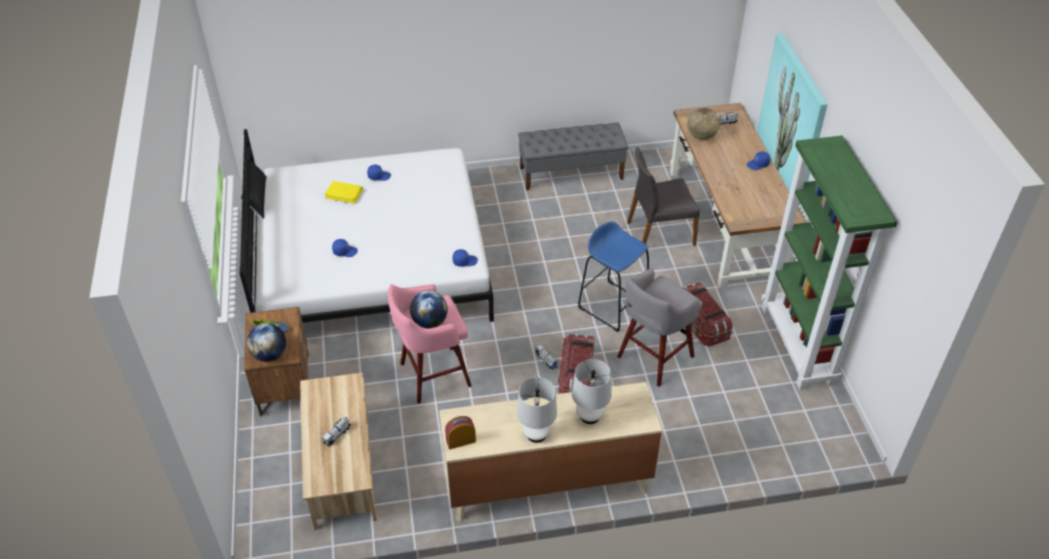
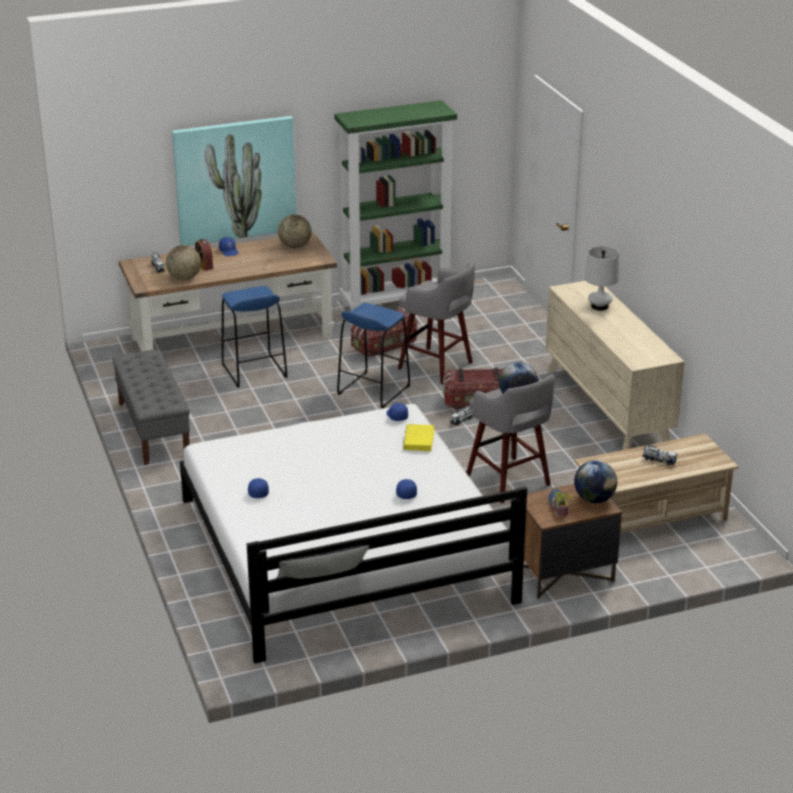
camera: 100 degrees left, 15 degrees down
yellow book [324,181,363,204] -> yellow book moved to [403,424,435,451]
pink stool [388,284,471,404] -> grey stool [466,374,555,504]
alarm clock [445,416,476,449] -> alarm clock moved to [195,239,213,271]
white table lamp [517,377,557,443] -> none
grey chair [627,147,700,246] -> blue stool [221,286,288,388]
none -> globe [278,214,312,248]

